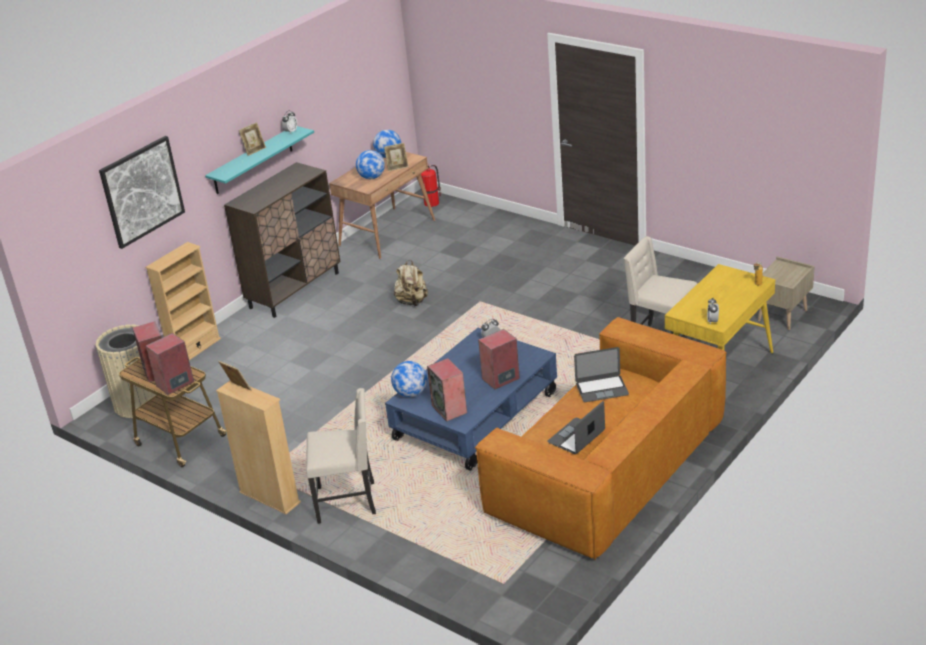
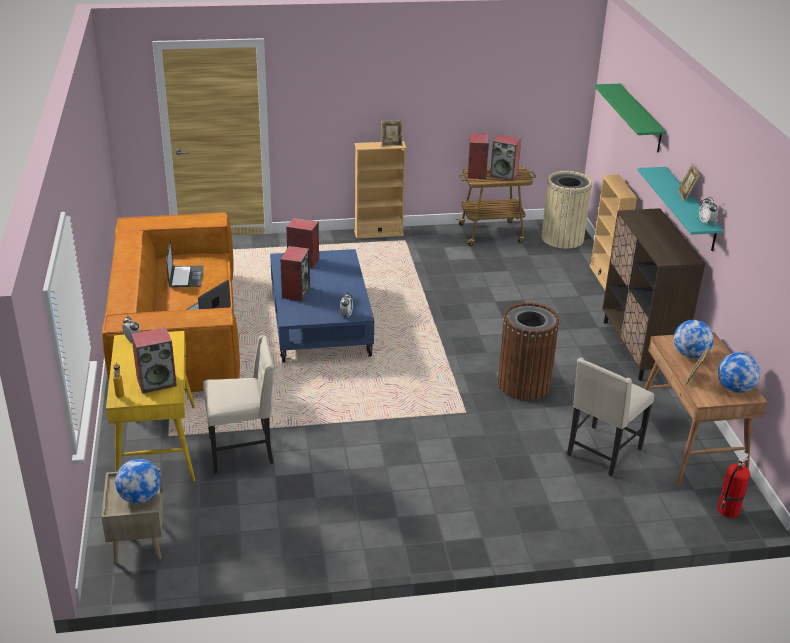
camera: 130 degrees right, 0 degrees up
picture [99,136,185,249] -> green shelf [594,84,666,153]
beige chair [306,388,376,524] -> beige chair moved to [567,358,654,476]
globe [391,361,427,397] -> globe moved to [115,459,161,504]
beige backpack [394,260,428,306] -> brown trash can [498,302,559,400]
none -> speaker [131,327,177,394]

